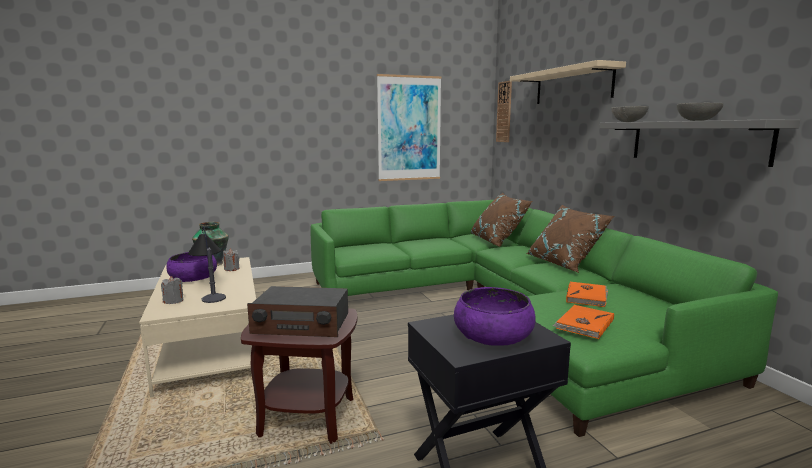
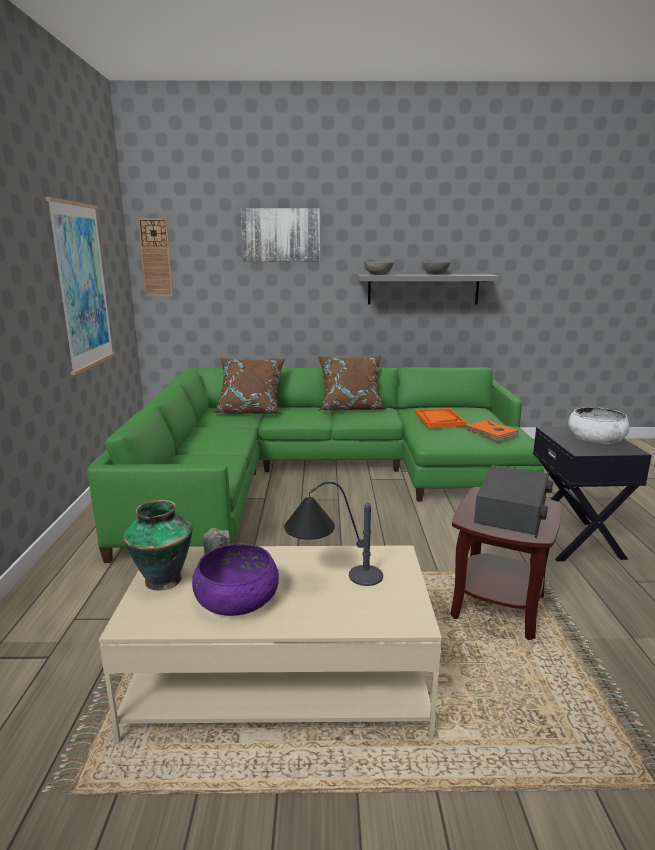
camera: 70 degrees left, 5 degrees up
grey candle [161,276,183,304] -> none
purple bowl [454,287,536,346] -> white bowl [568,407,629,444]
beige shelf [510,60,626,104] -> picture [241,208,320,261]
orange book [566,281,608,307] -> orange tray [415,408,466,428]

